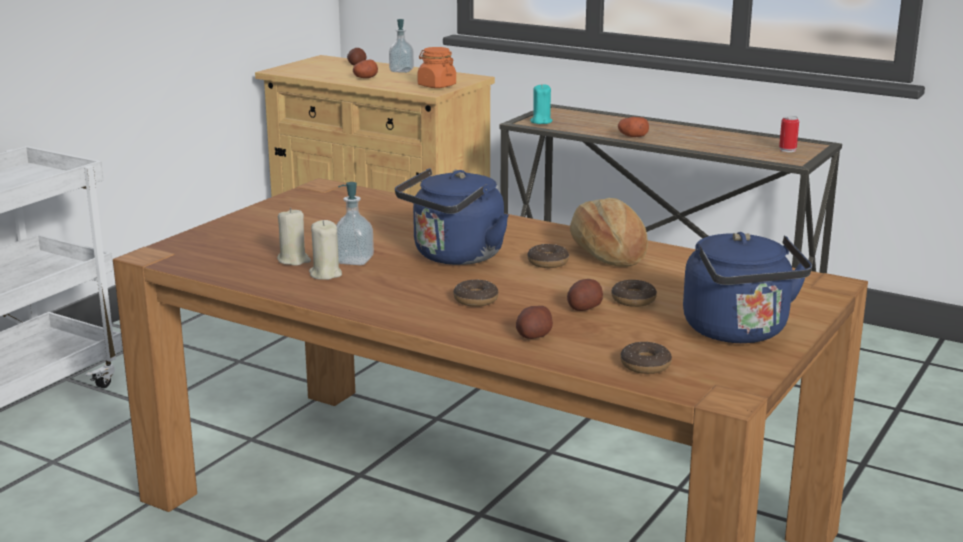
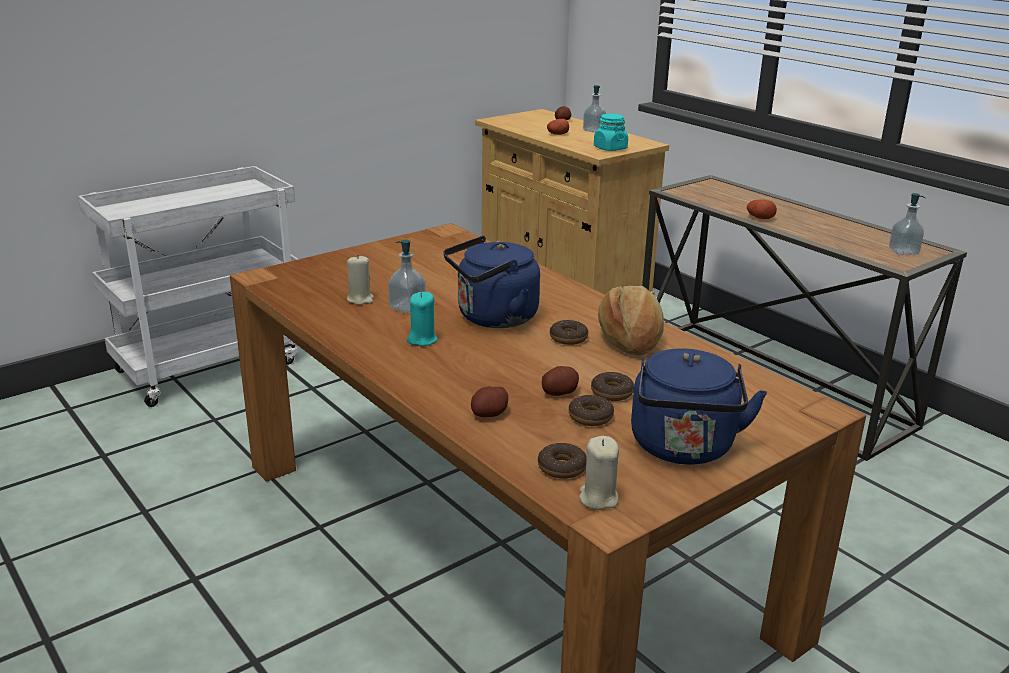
camera: 20 degrees right, 5 degrees up
beige candle [309,220,342,280] -> beige candle moved to [579,436,619,510]
orange jar [417,47,456,88] -> turquoise jar [594,114,628,151]
donut [453,279,498,307] -> donut moved to [569,395,614,426]
turquoise candle [530,84,552,124] -> turquoise candle moved to [407,292,438,346]
can [779,116,799,152] -> soap dispenser [889,193,926,255]

